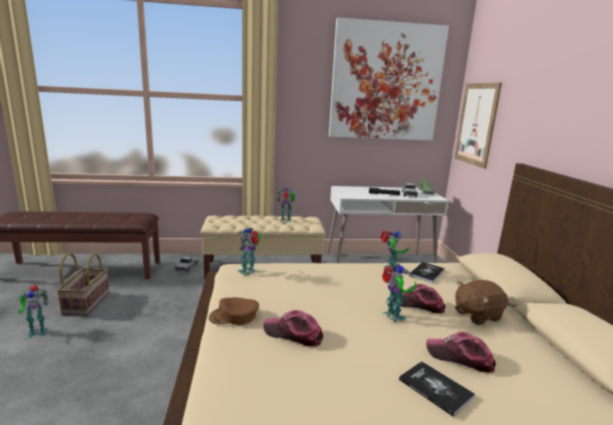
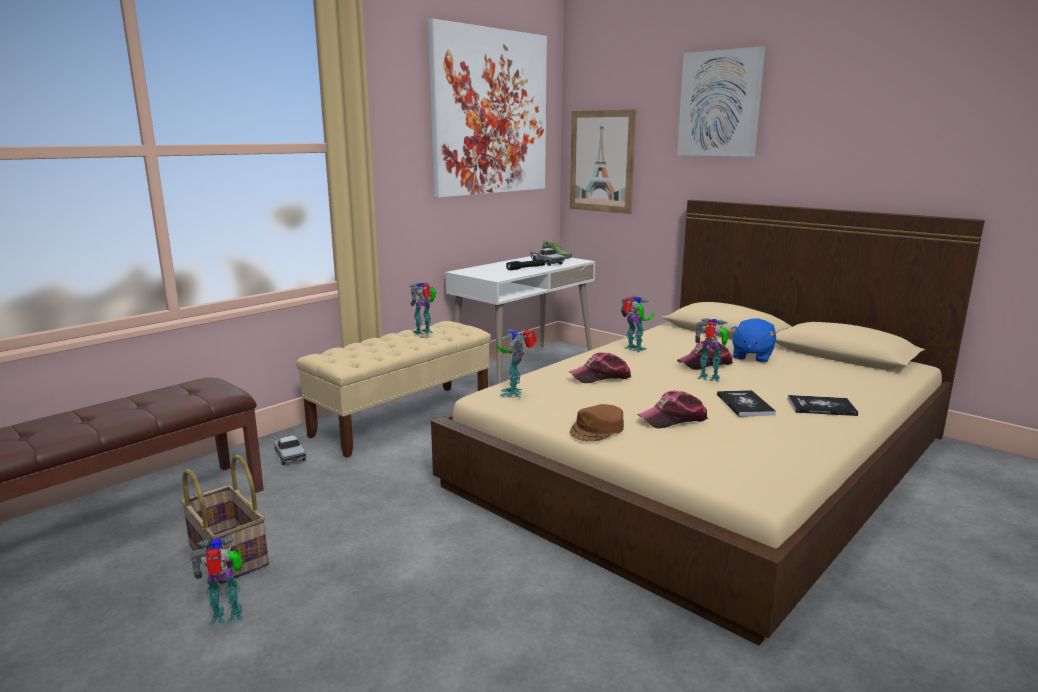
camera: 40 degrees left, 0 degrees up
toy robot [18,285,48,338] -> toy robot turned 135 degrees counterclockwise [190,537,243,626]
book [409,262,445,283] -> book moved to [717,390,776,417]
cap [426,332,496,373] -> cap moved to [569,352,631,383]
brown plush toy [455,280,508,325] -> blue plush toy [731,318,776,363]
none -> picture [677,46,765,157]

